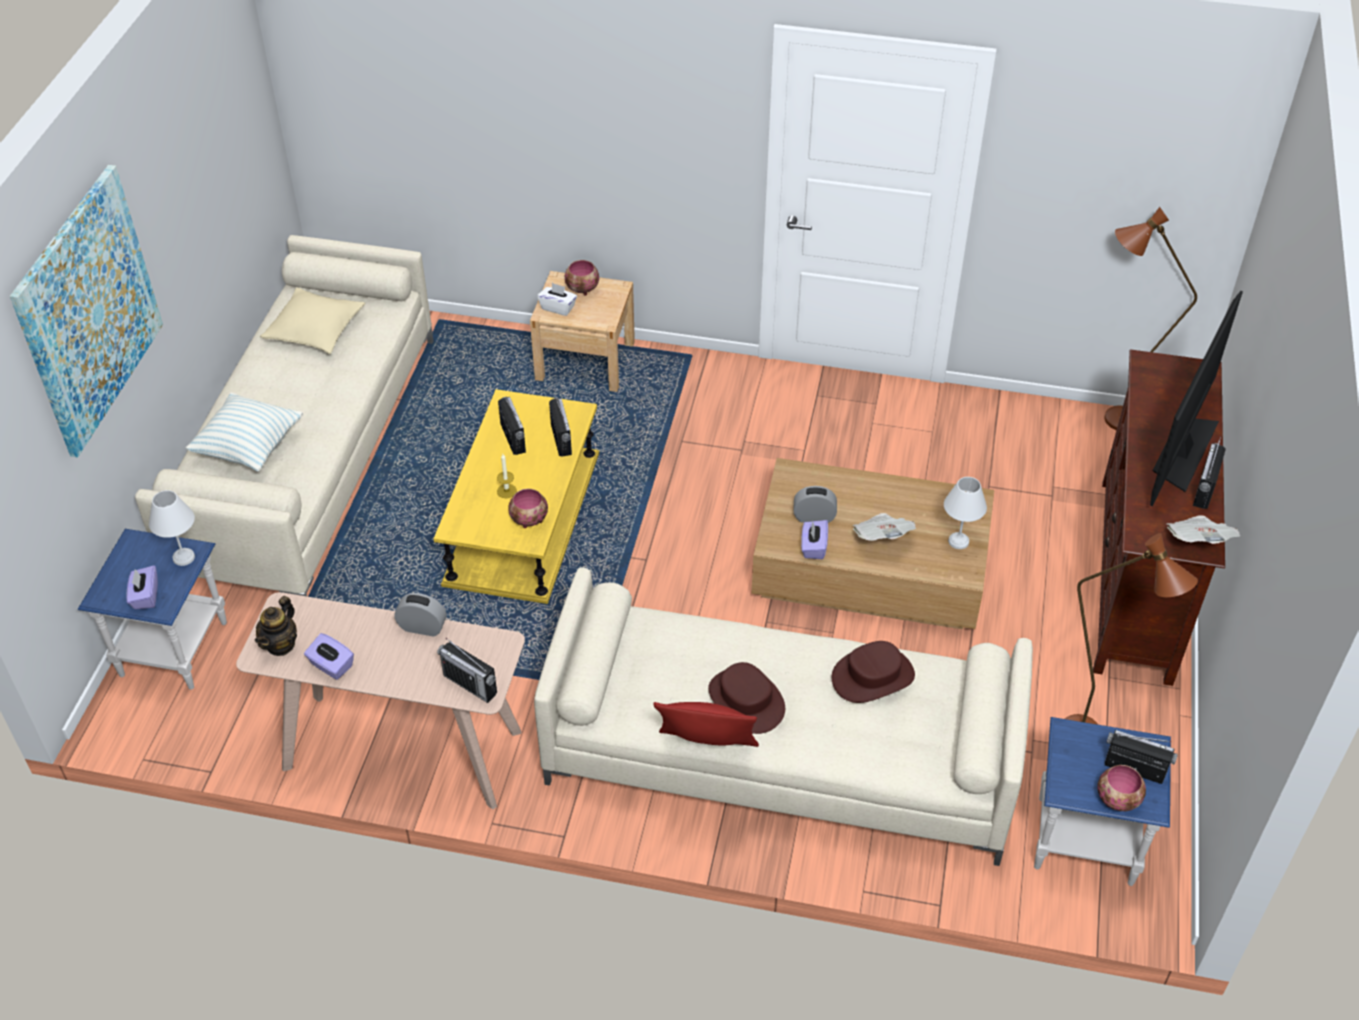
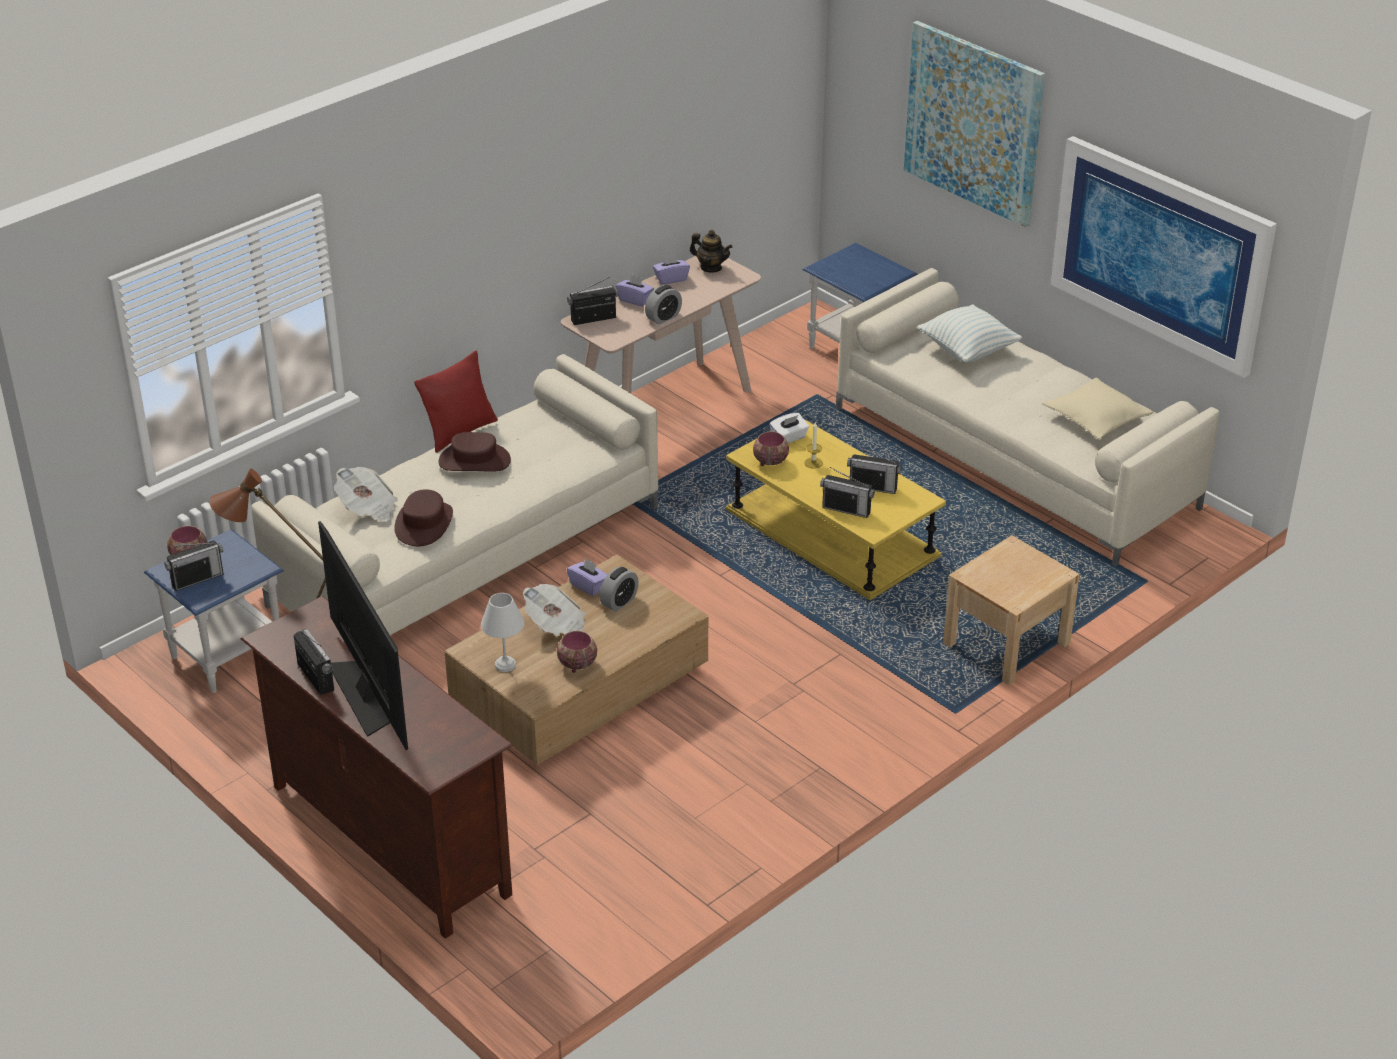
camera: 125 degrees right, 10 degrees down
purple tissue box [126,565,158,609] -> purple tissue box moved to [615,274,654,306]
white table lamp [149,490,195,566] -> none
teapot [255,596,297,656] -> teapot turned 150 degrees clockwise [690,230,732,272]
white tissue box [537,283,577,316] -> white tissue box moved to [769,413,809,443]
bowl [565,260,599,296] -> bowl moved to [557,631,597,673]
brown floor lamp [1105,207,1197,430] -> none
newspaper [1167,515,1240,544] -> newspaper moved to [334,467,398,522]
none -> picture [1051,136,1277,378]

